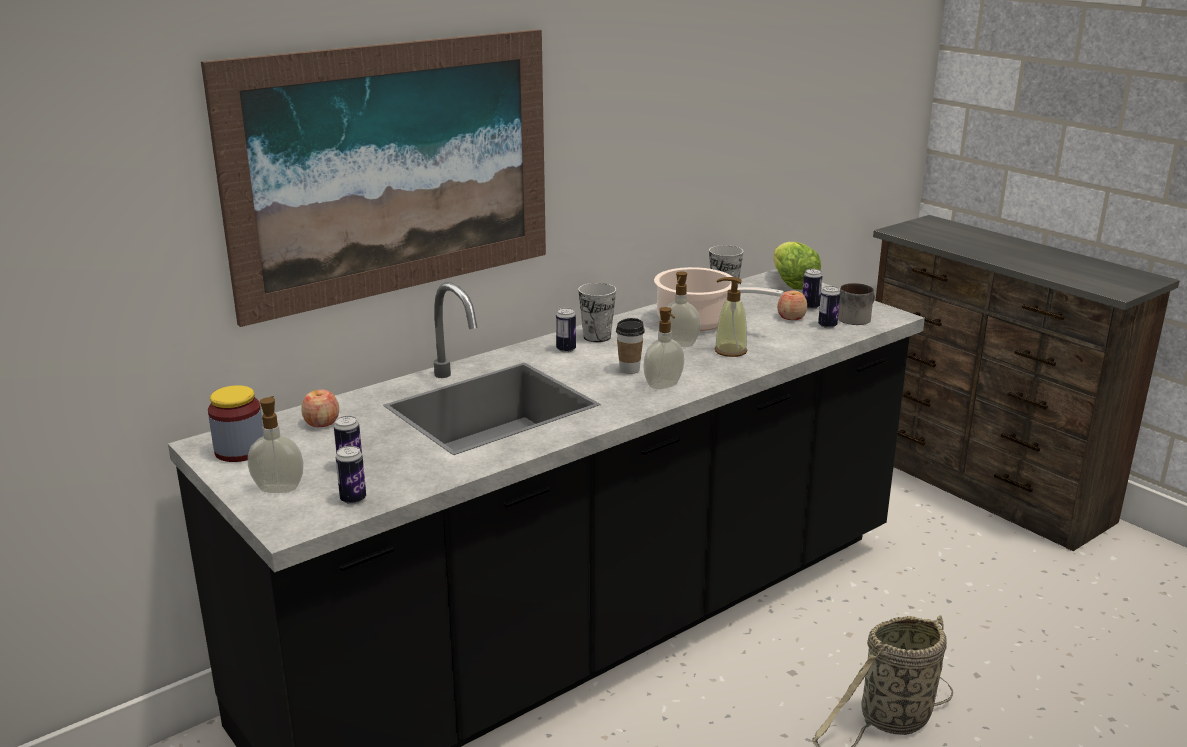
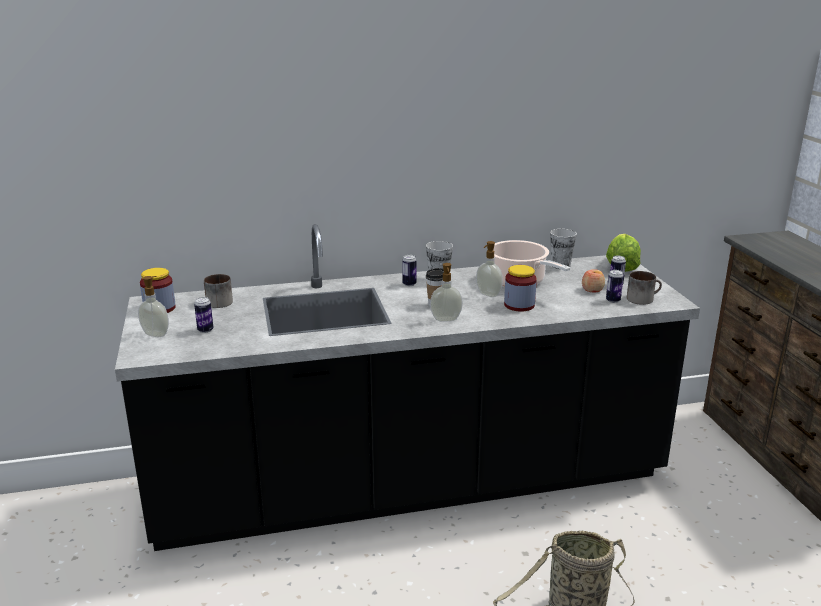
camera: 25 degrees right, 0 degrees up
picture [201,29,546,327] -> none
apple [302,390,339,427] -> mug [204,274,233,308]
can [336,446,366,504] -> none
soap dispenser [714,277,748,357] -> jar [504,265,537,312]

